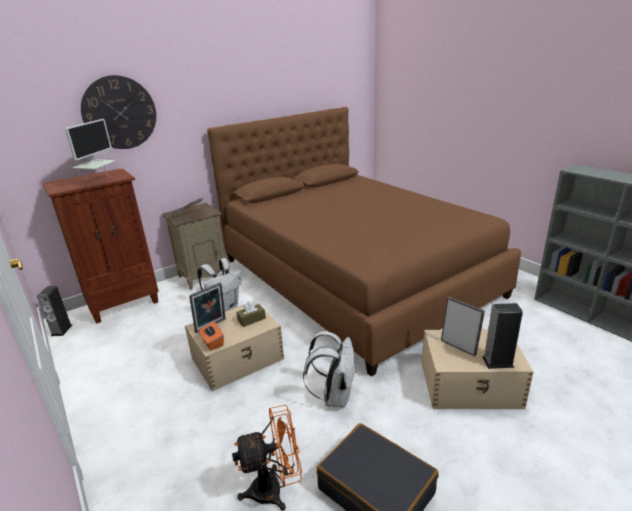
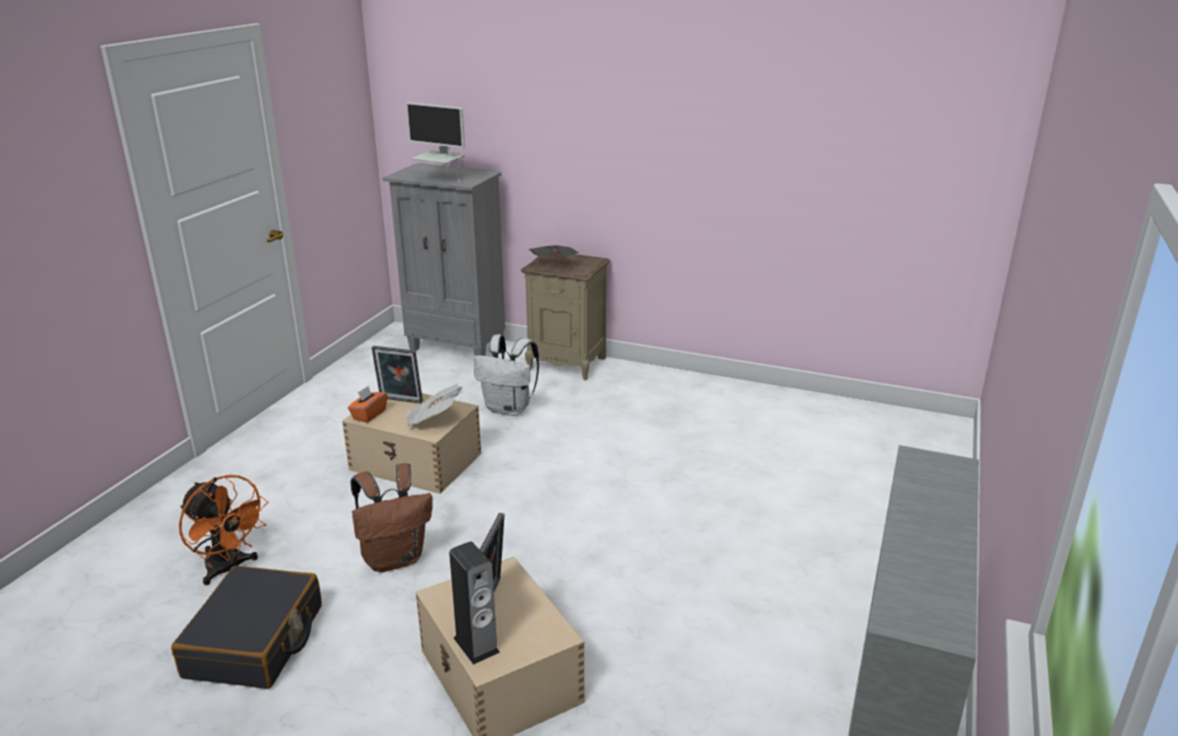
camera: 55 degrees right, 0 degrees up
speaker [37,286,72,336] -> none
brown cabinet [43,169,159,323] -> grey cabinet [382,163,505,356]
monitor [65,119,116,181] -> monitor turned 45 degrees clockwise [405,102,465,181]
wall clock [81,75,156,149] -> none
brown bed [207,107,521,377] -> none
brown tissue box [236,301,266,327] -> newspaper [405,384,463,427]
white backpack [303,331,356,408] -> brown backpack [351,463,433,572]

